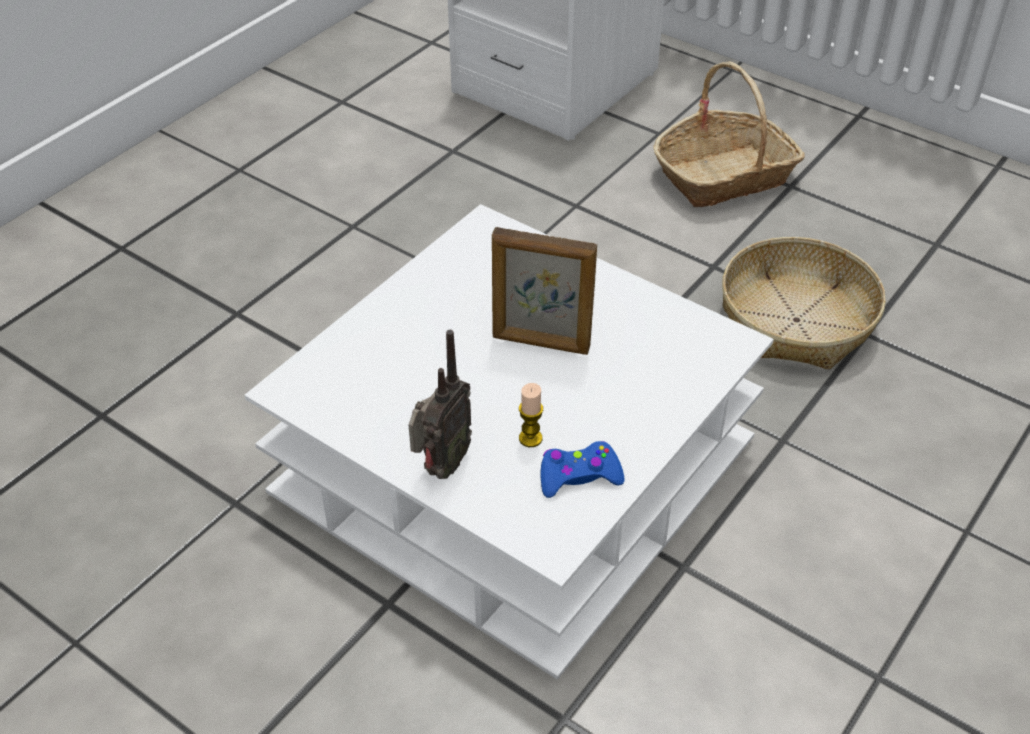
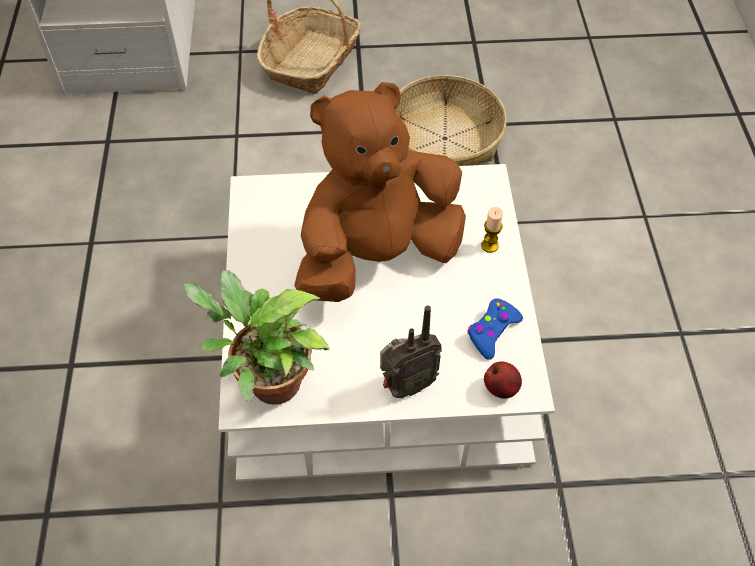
camera: 40 degrees left, 10 degrees up
radio [408,330,472,479] -> radio turned 75 degrees clockwise [380,305,442,398]
picture frame [492,227,597,355] -> brown plush toy [294,82,466,302]
candle [519,383,543,447] -> candle moved to [481,207,503,253]
none -> potted plant [184,270,330,405]
none -> apple [484,361,522,399]

